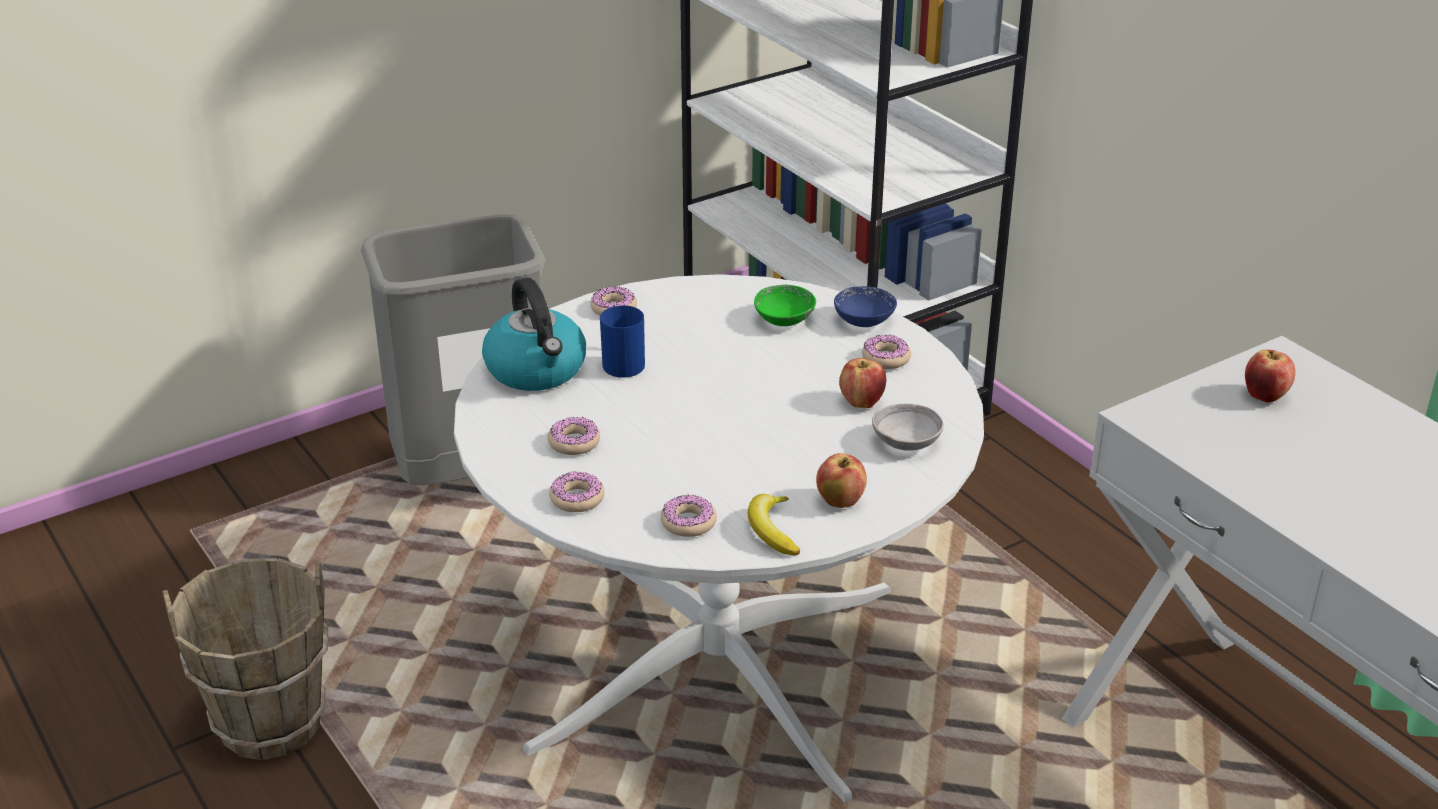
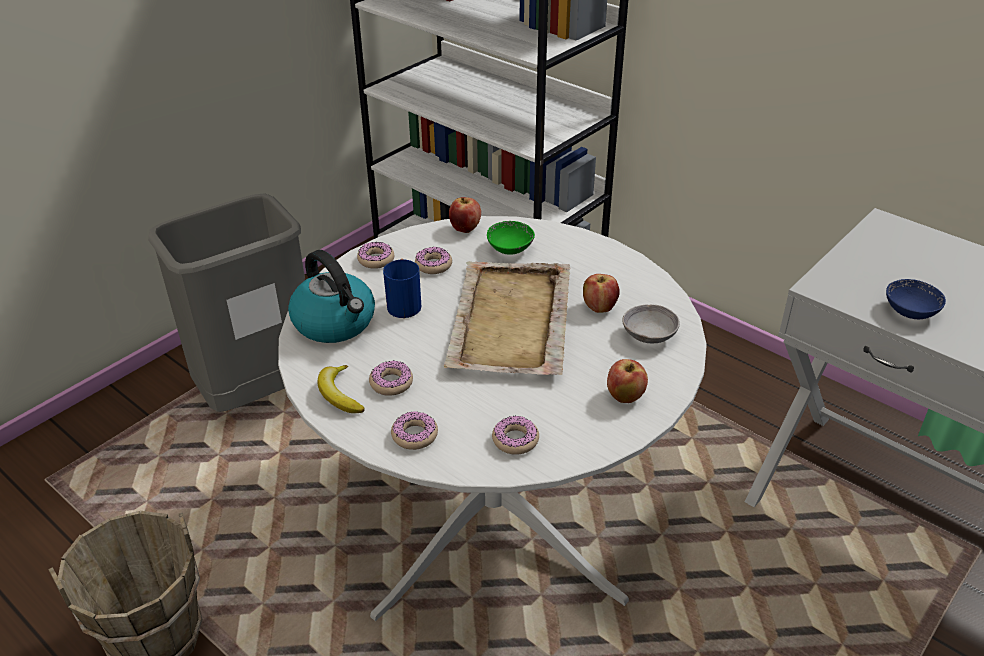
camera: 15 degrees left, 5 degrees up
banana [748,494,801,556] -> banana moved to [318,365,365,413]
blue bowl [834,286,897,327] -> blue bowl moved to [886,279,946,319]
donut [862,335,911,369] -> donut moved to [415,247,452,274]
apple [1245,350,1295,403] -> apple moved to [449,197,481,233]
none -> beige tray [444,261,570,375]

